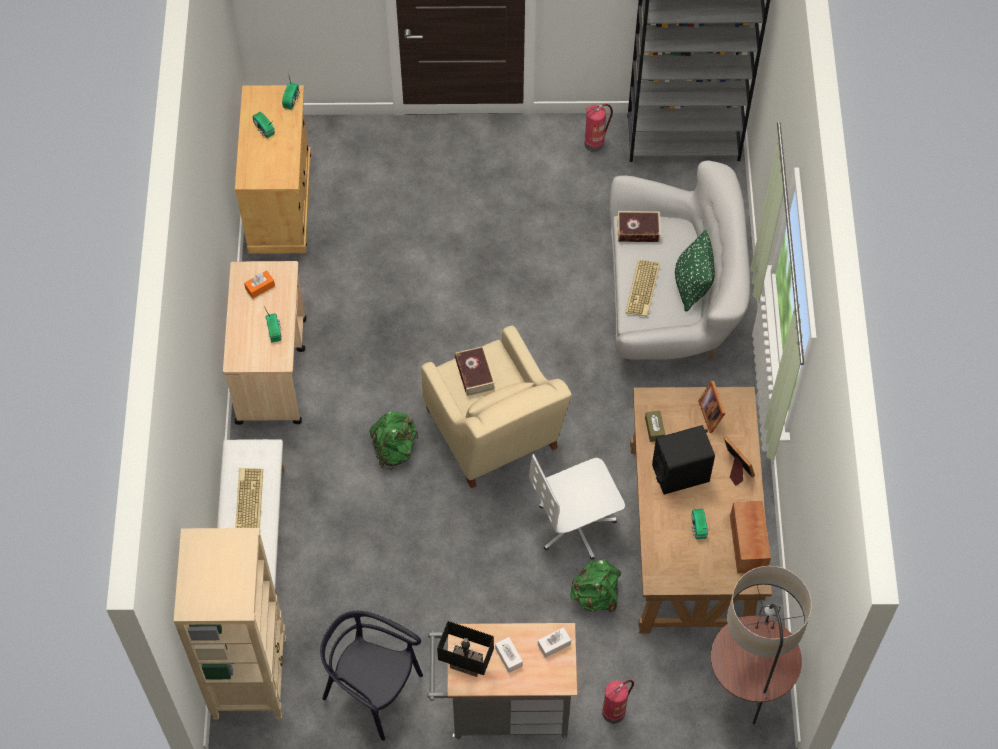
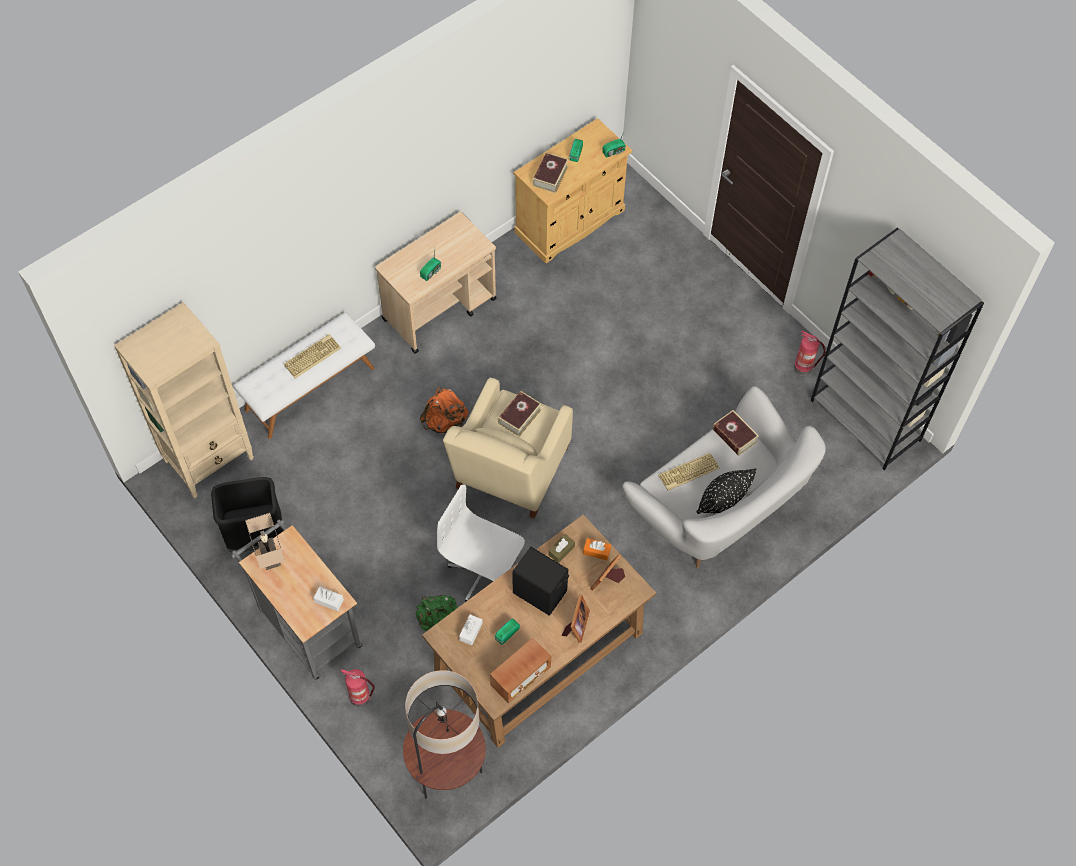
camera: 50 degrees right, 0 degrees up
orange tissue box [244,270,275,299] -> orange tissue box moved to [583,538,611,560]
black chair [320,611,423,740] -> black trash can [211,477,283,552]
green backpack [369,411,418,470] -> orange backpack [420,387,468,433]
black table lamp [437,621,494,677] -> beige table lamp [245,513,285,570]
white tissue box [495,637,523,673] -> white tissue box moved to [459,614,483,645]
green pillow [675,230,715,312] -> black pillow [696,468,757,514]
none -> book [532,152,569,193]

